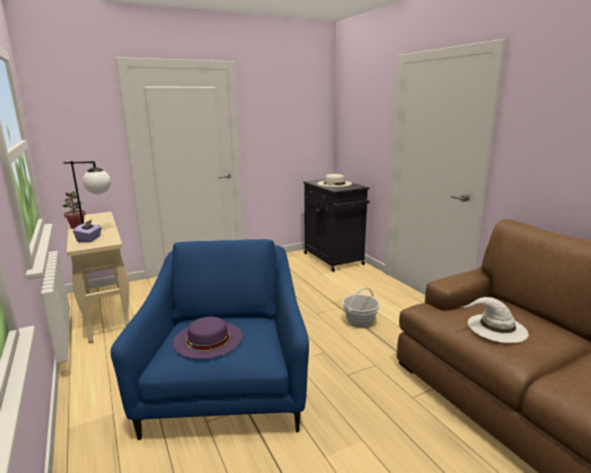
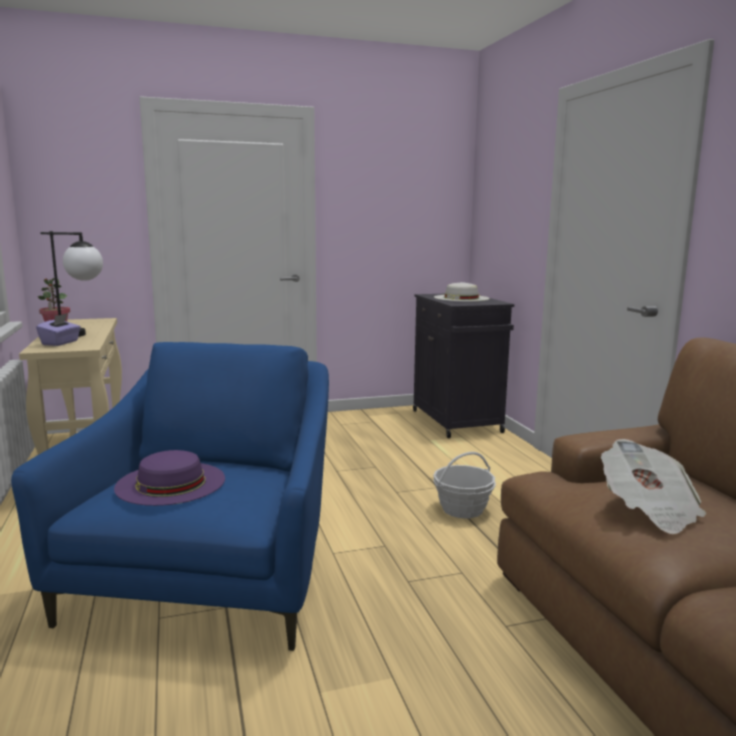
camera: 10 degrees right, 5 degrees down
white hat [462,297,528,343] -> newspaper [601,439,706,534]

